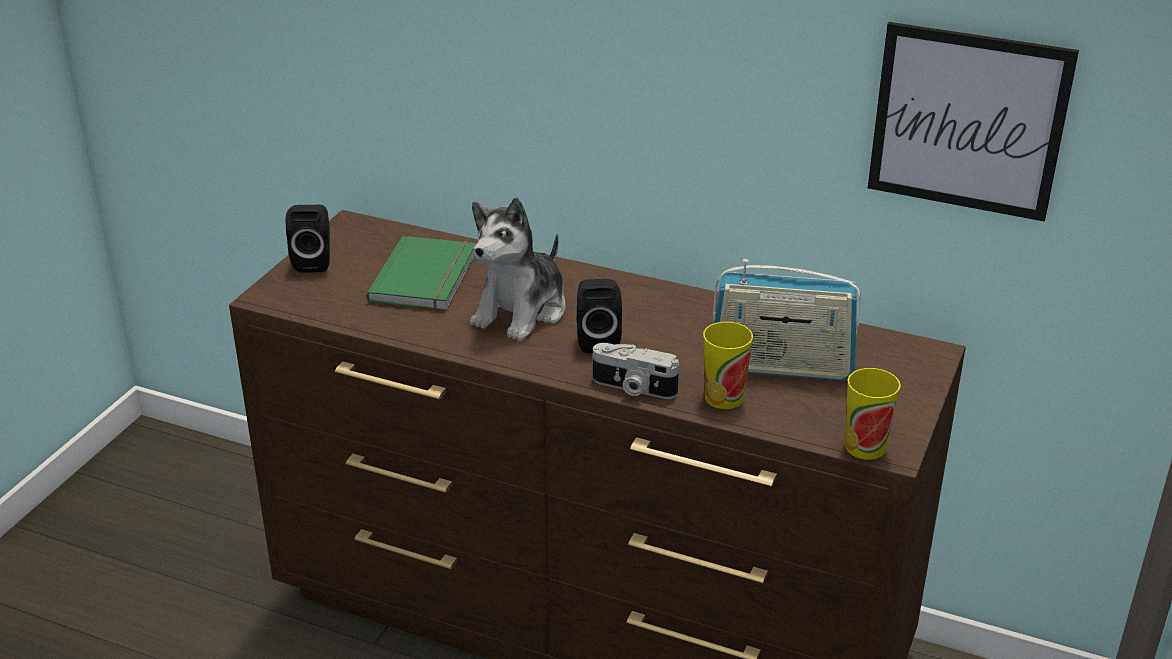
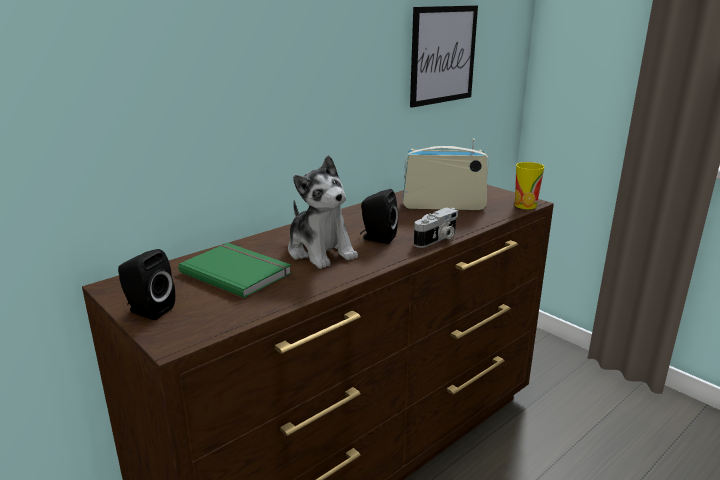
camera: 65 degrees left, 10 degrees down
cup [703,322,753,409] -> none
radio [712,259,861,381] -> radio turned 120 degrees counterclockwise [403,138,489,210]

